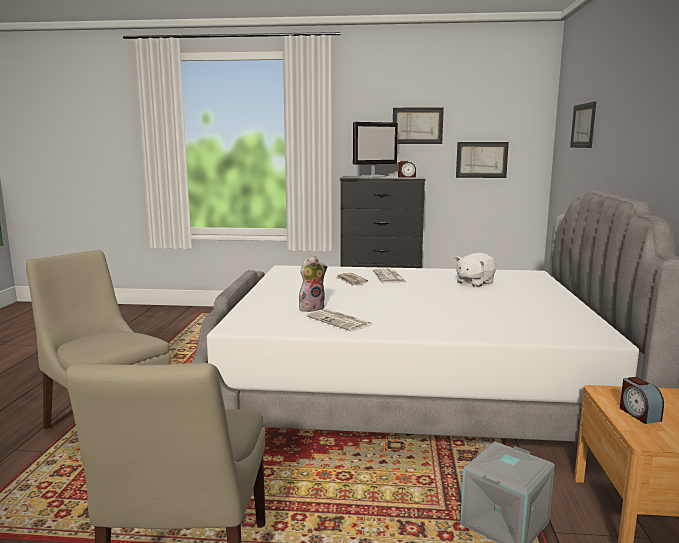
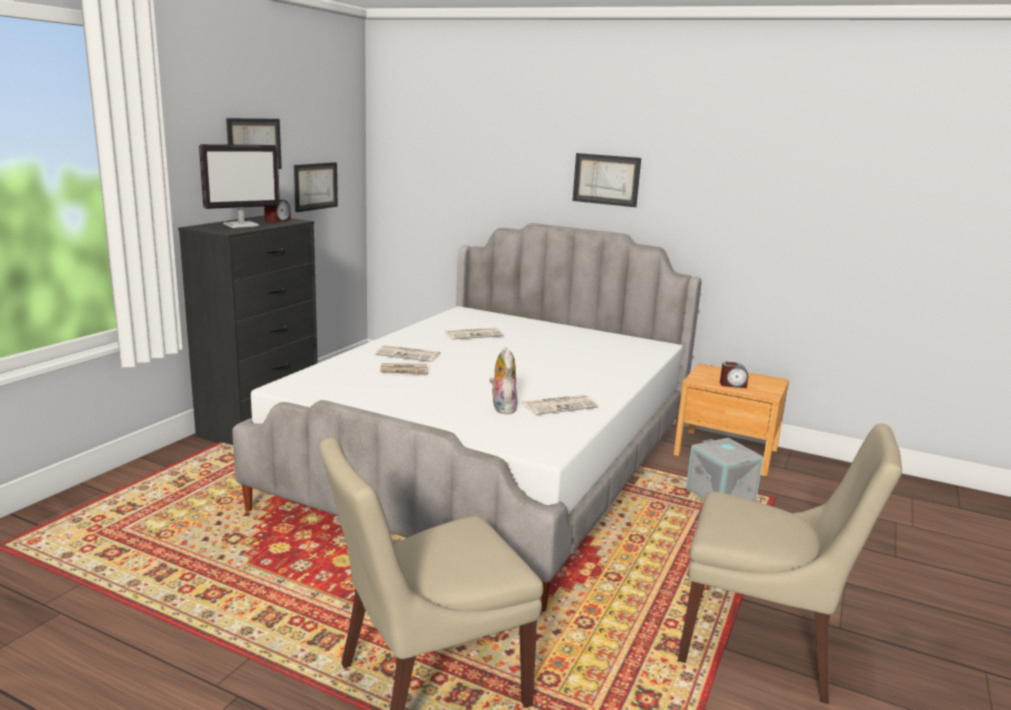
camera: 70 degrees left, 5 degrees up
monitor [353,122,398,178] -> monitor turned 60 degrees clockwise [199,144,280,228]
white plush toy [455,253,496,287] -> newspaper [444,328,504,339]
picture [570,102,596,148] -> picture moved to [573,153,641,207]

